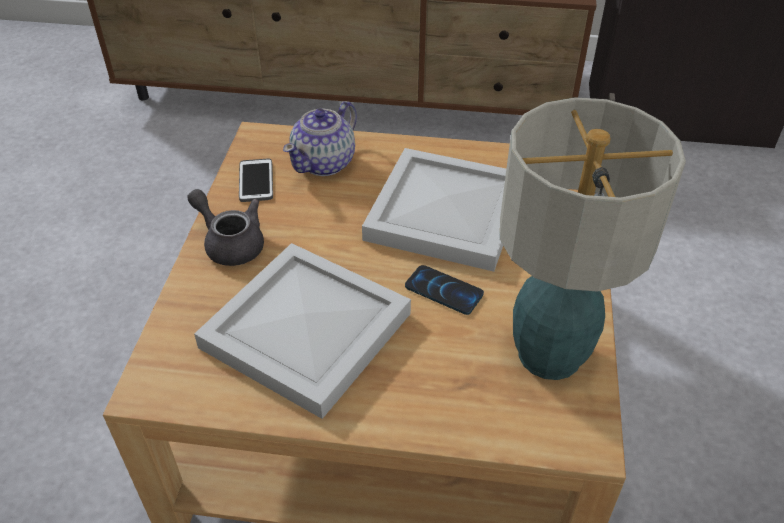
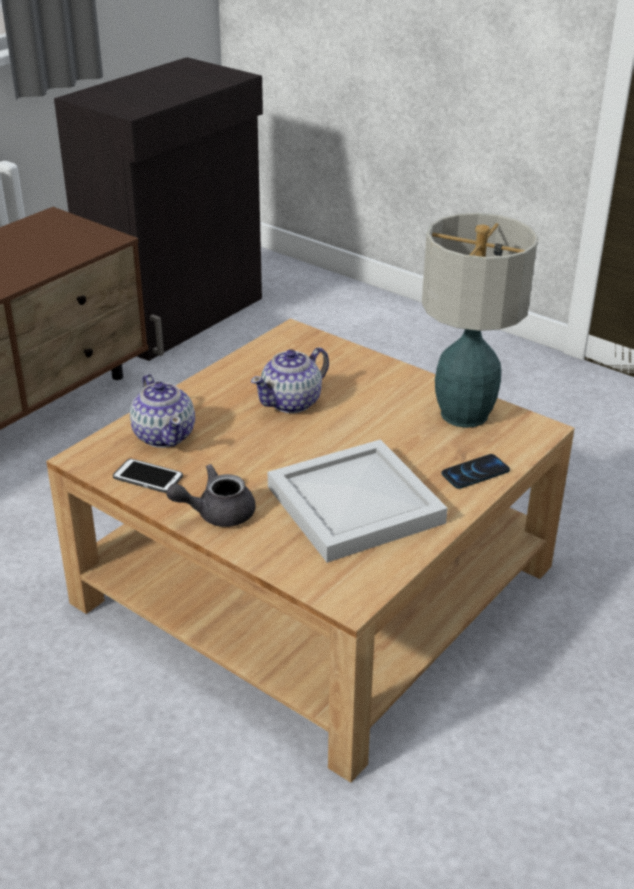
camera: 60 degrees left, 10 degrees down
white tray [362,148,506,272] -> teapot [251,347,329,413]
phone [405,265,484,315] -> phone moved to [441,454,510,489]

